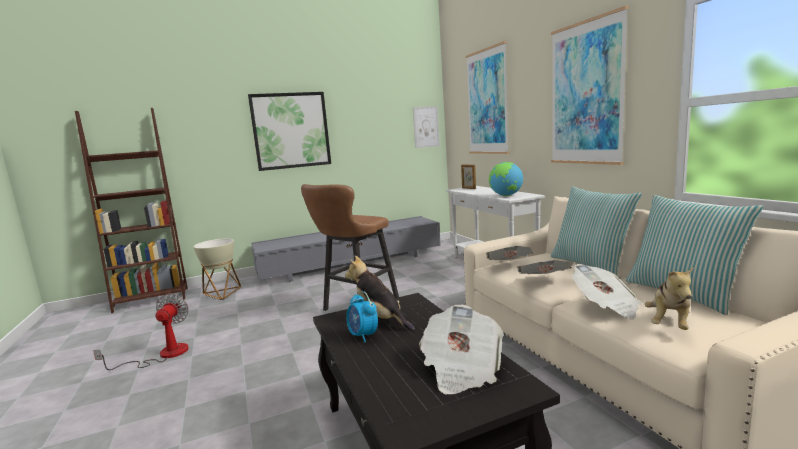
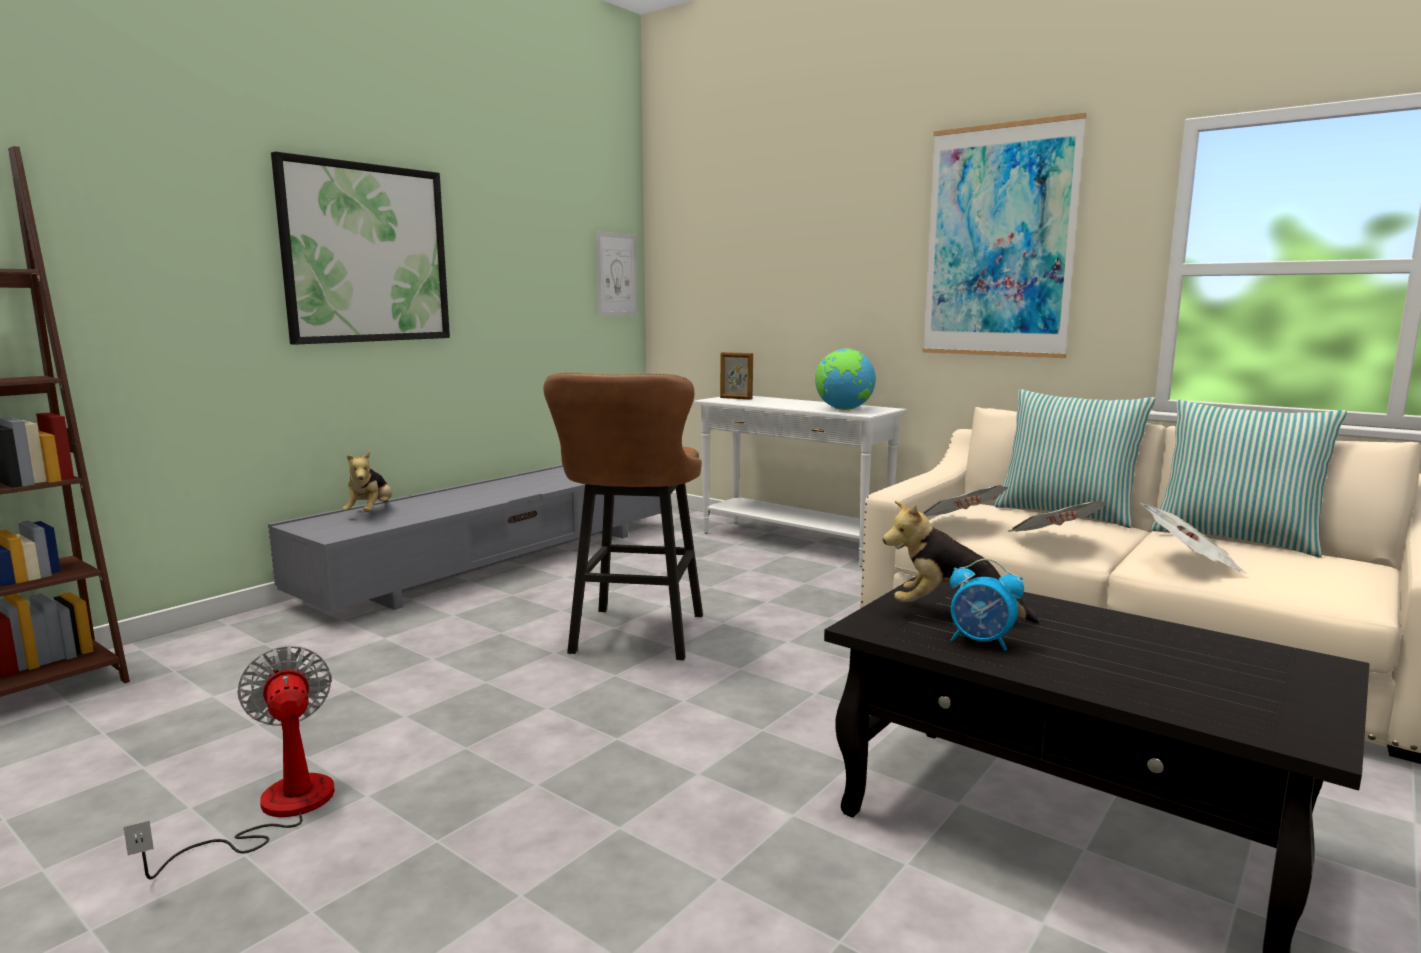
camera: 30 degrees left, 0 degrees up
planter [193,238,241,300] -> none
newspaper [419,305,504,394] -> none
picture [465,41,509,154] -> none
plush toy [645,266,694,330] -> plush toy moved to [342,451,392,512]

